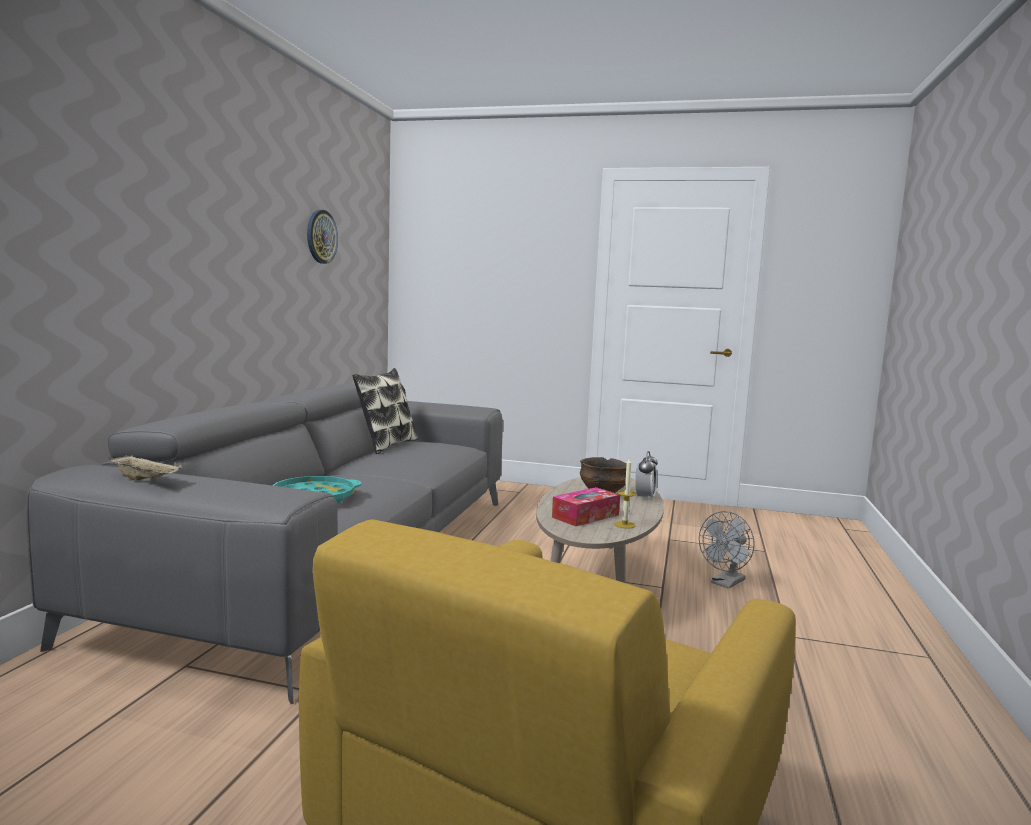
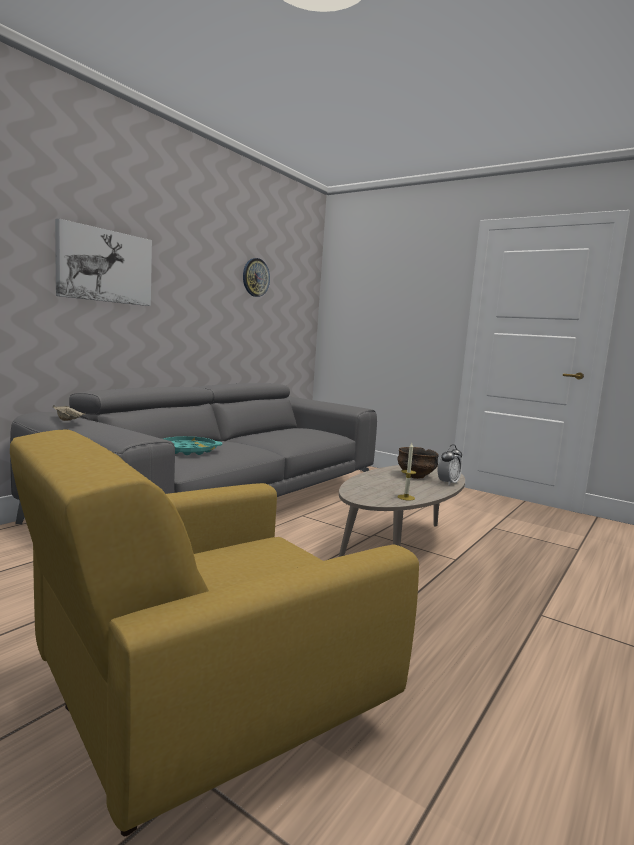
camera: 20 degrees right, 0 degrees up
pillow [352,368,418,454] -> none
tissue box [552,487,620,526] -> none
grey fan [699,511,755,589] -> none
none -> picture [55,219,152,306]

